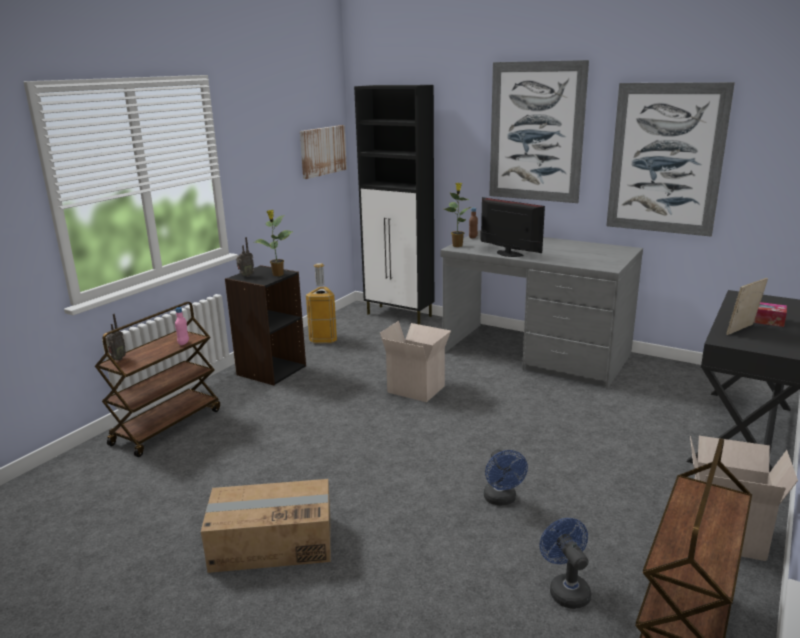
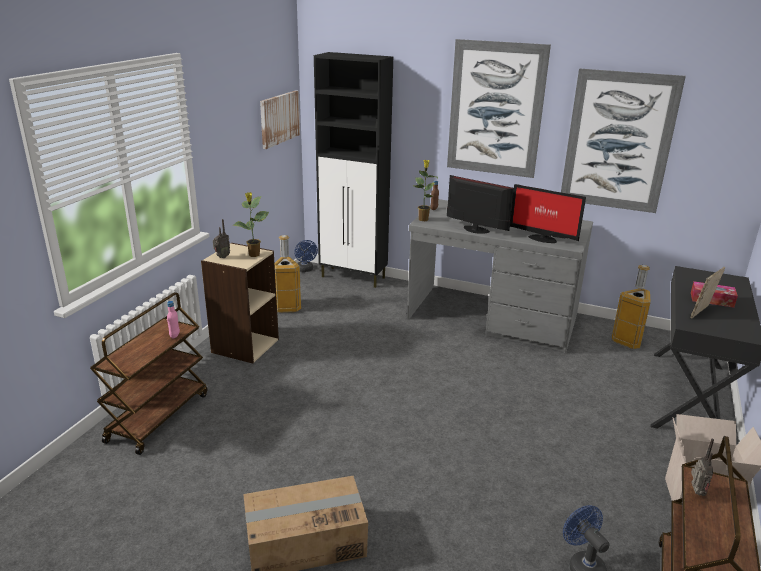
camera: 10 degrees left, 5 degrees up
radio [106,314,126,360] -> radio moved to [691,439,714,496]
black bookcase [225,265,306,386] -> beige bookcase [201,243,279,364]
cardboard box [380,321,451,402] -> none
blue fan [483,449,528,506] -> blue fan moved to [294,240,318,272]
none -> monitor [510,184,586,243]
none -> trash can [612,265,651,349]

